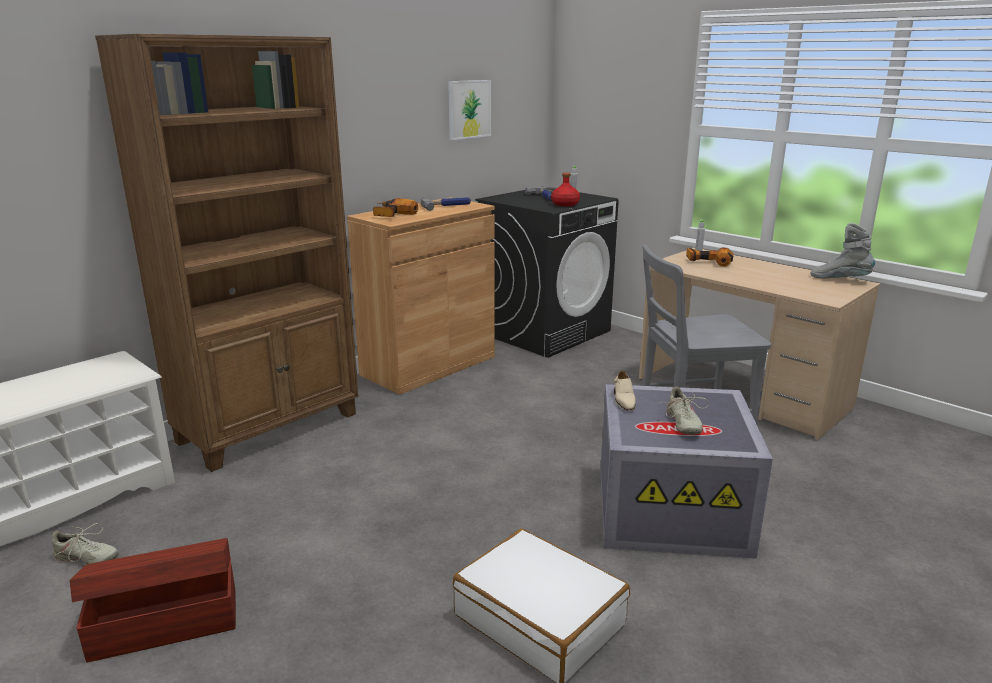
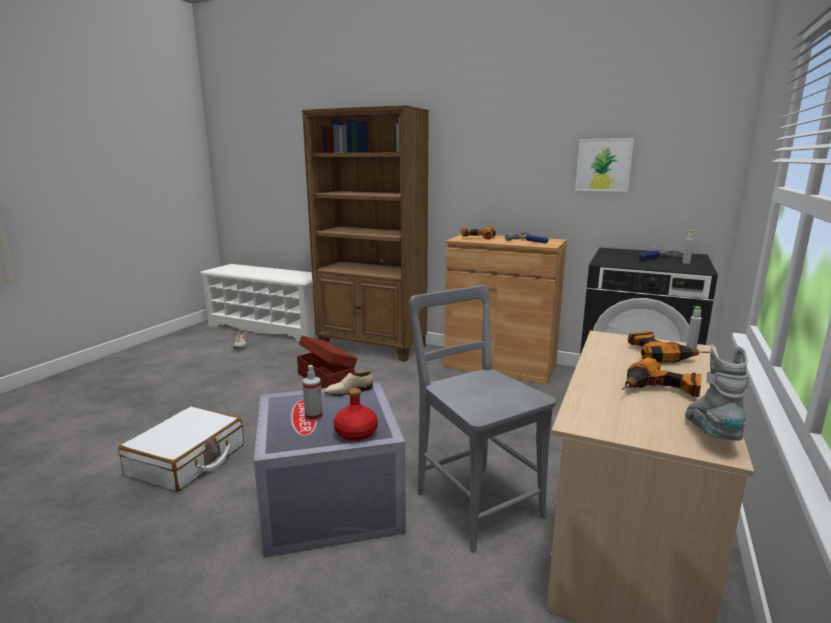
camera: 70 degrees right, 5 degrees down
brown storage box [70,538,236,662] -> brown storage box moved to [297,336,357,389]
red bottle [551,173,580,207] -> red bottle moved to [334,388,378,441]
beige shoe [659,387,709,435] -> spray bottle [303,365,323,421]
none -> power drill [622,357,701,397]

